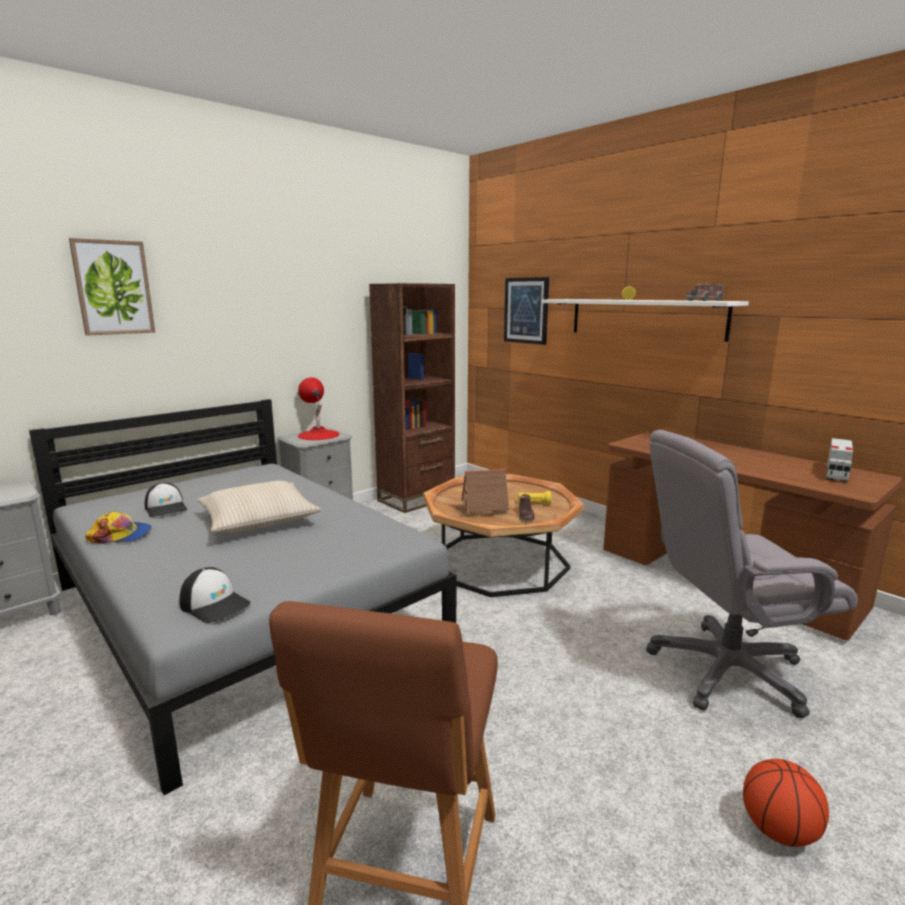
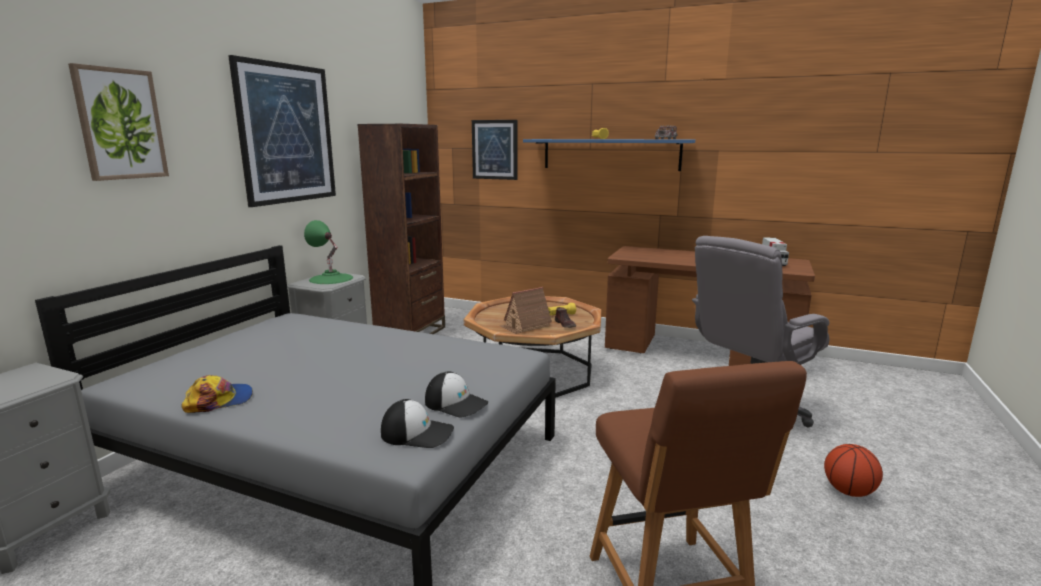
camera: 25 degrees left, 0 degrees up
cap [145,483,187,517] -> cap moved to [425,371,488,418]
beige pillow [197,481,322,533] -> none
red table lamp [298,377,340,440] -> green table lamp [304,220,353,284]
white shelf [542,299,749,342] -> blue shelf [523,139,695,171]
none -> picture [228,55,336,207]

